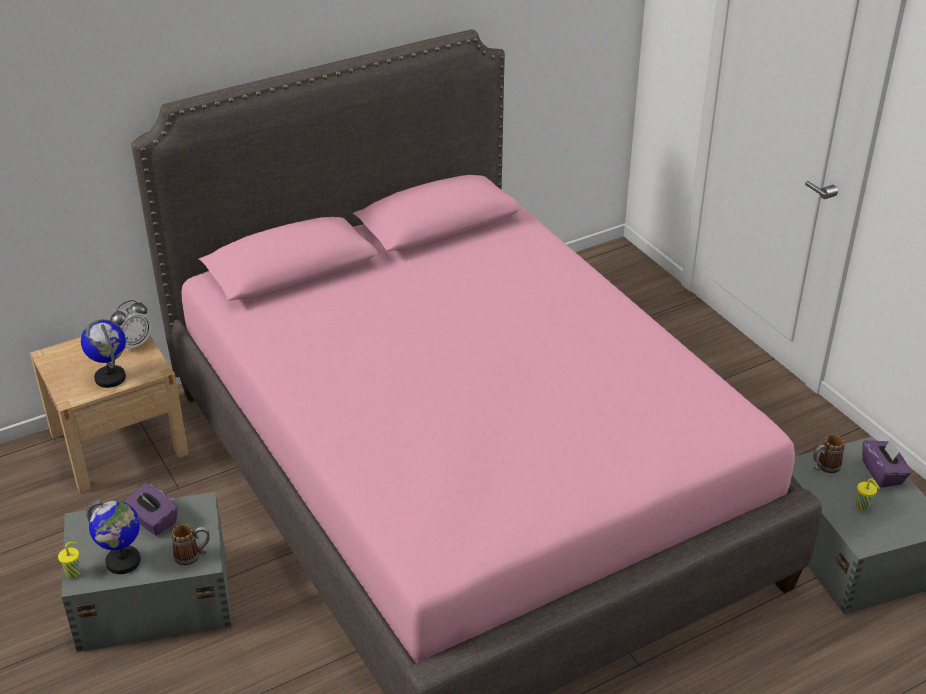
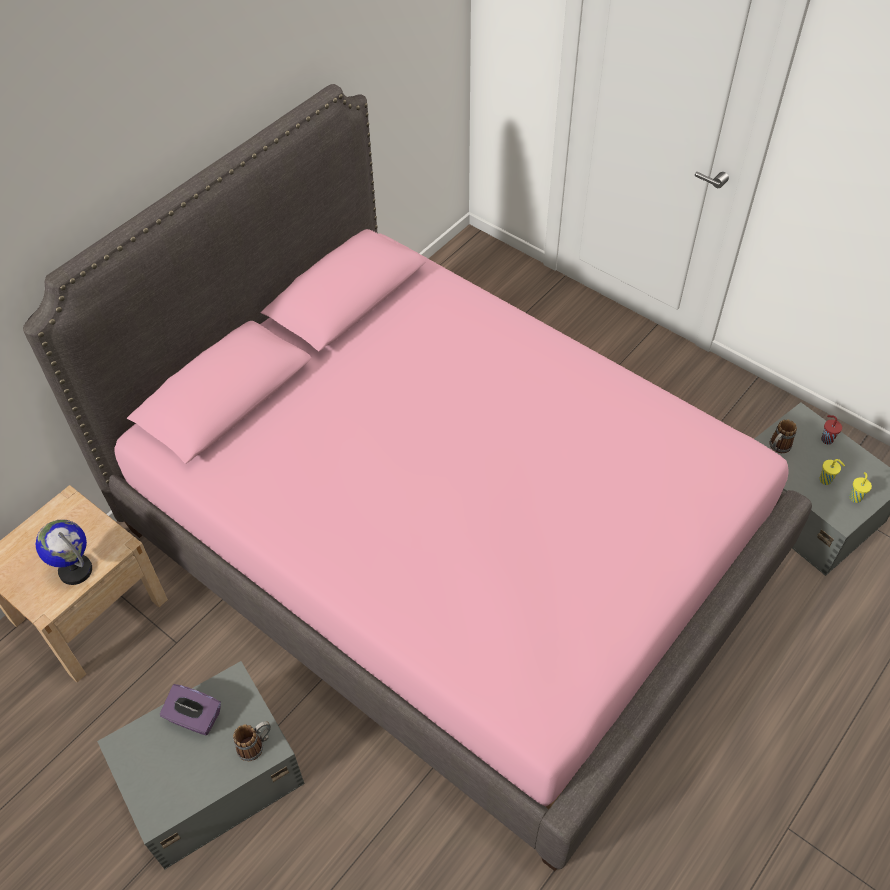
camera: 20 degrees left, 15 degrees up
yellow cup [58,542,80,578] -> yellow cup moved to [849,472,872,503]
globe [87,500,141,574] -> none
alarm clock [110,300,151,352] -> none
purple tissue box [862,438,911,488] -> red cup [821,415,842,445]

